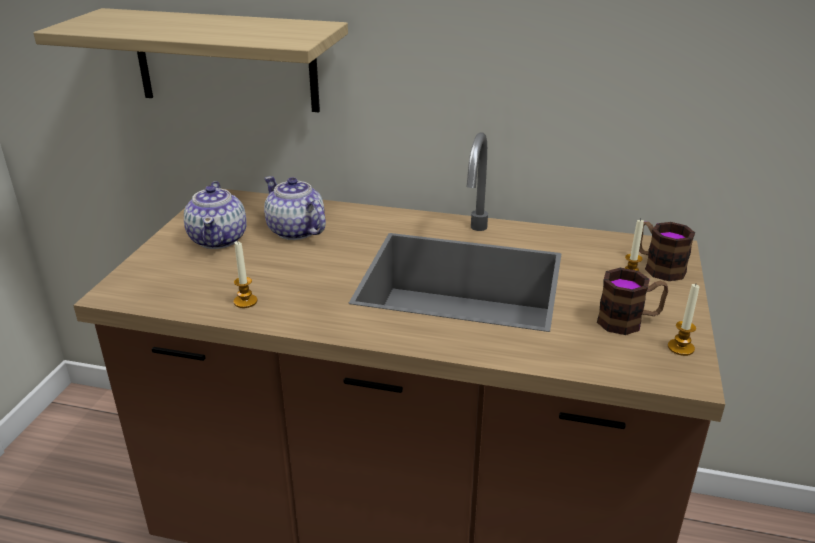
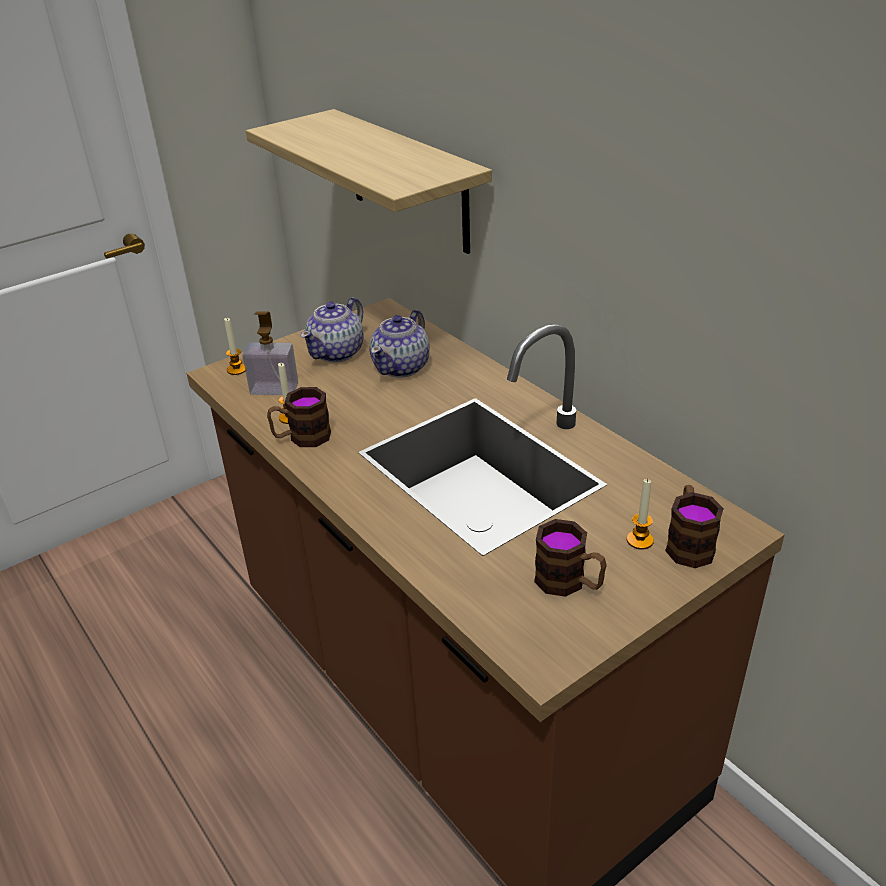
camera: 40 degrees right, 5 degrees up
teapot [264,176,326,240] -> teapot turned 150 degrees counterclockwise [370,310,430,378]
candle [668,284,699,356] -> candle moved to [224,318,245,375]
none -> soap dispenser [243,312,298,395]
none -> mug [267,387,331,447]

